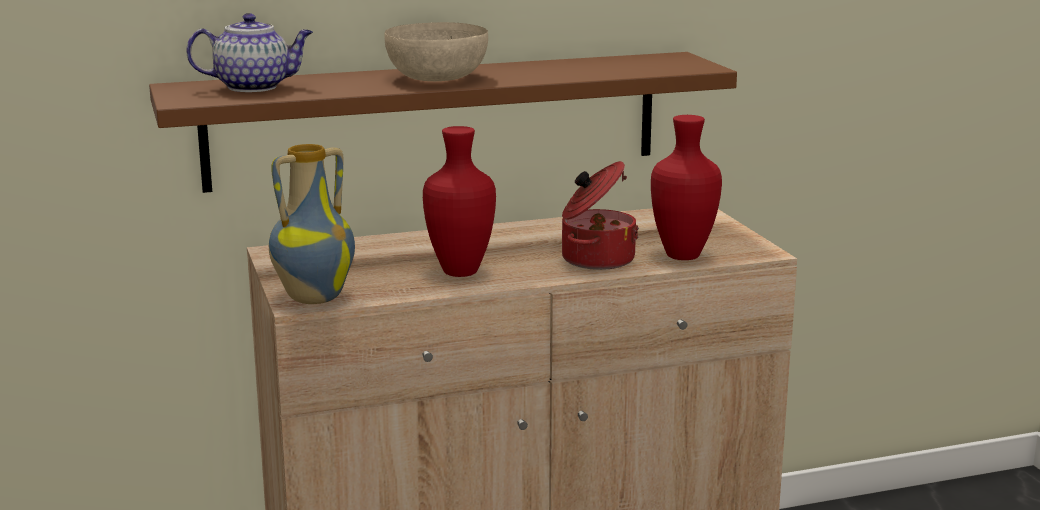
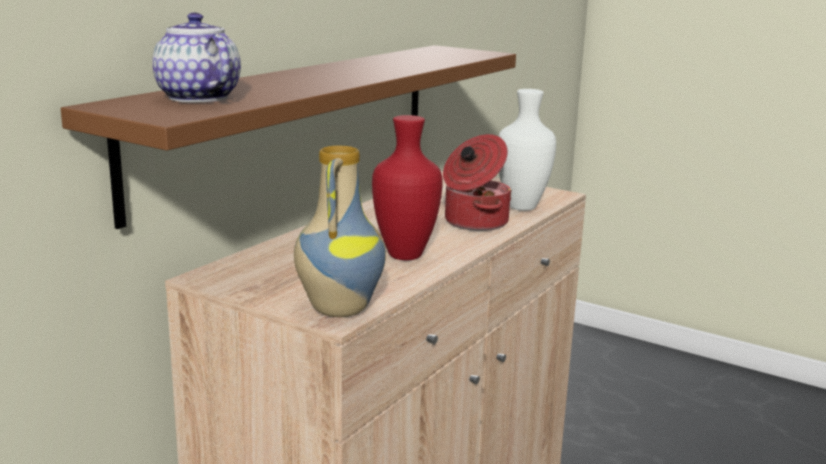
camera: 40 degrees left, 0 degrees up
teapot [186,13,313,92] -> teapot turned 75 degrees counterclockwise [152,12,241,102]
beige bowl [384,22,488,81] -> none
red vase [651,115,722,260] -> white vase [499,89,556,211]

